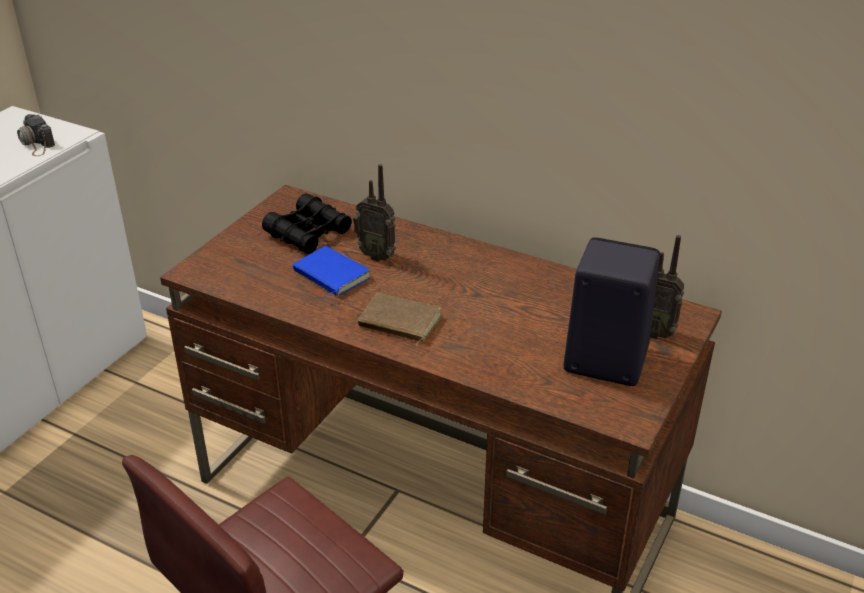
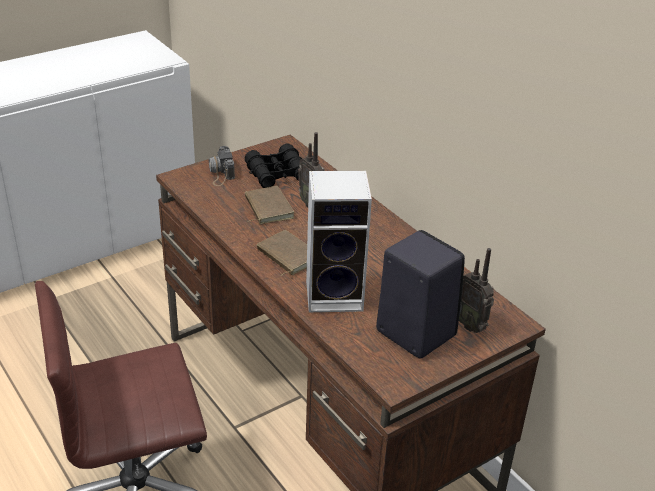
camera: 25 degrees right, 0 degrees up
camera [17,114,55,156] -> camera moved to [209,146,235,186]
blue book [293,246,371,298] -> brown book [245,186,294,224]
none -> speaker [306,171,372,313]

